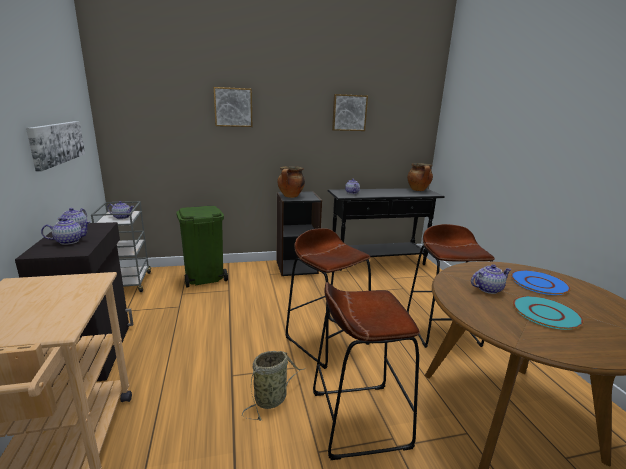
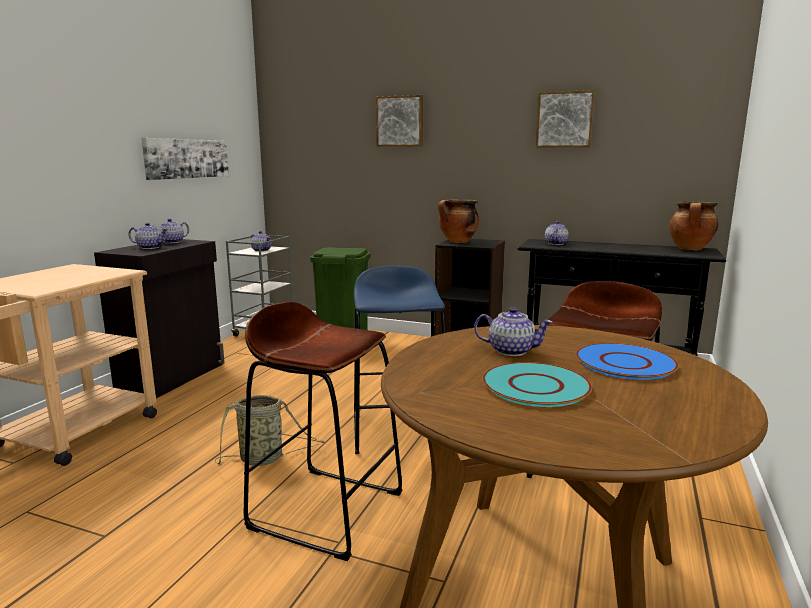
camera: 35 degrees right, 5 degrees down
brown stool [286,228,371,369] -> blue stool [354,265,446,454]

